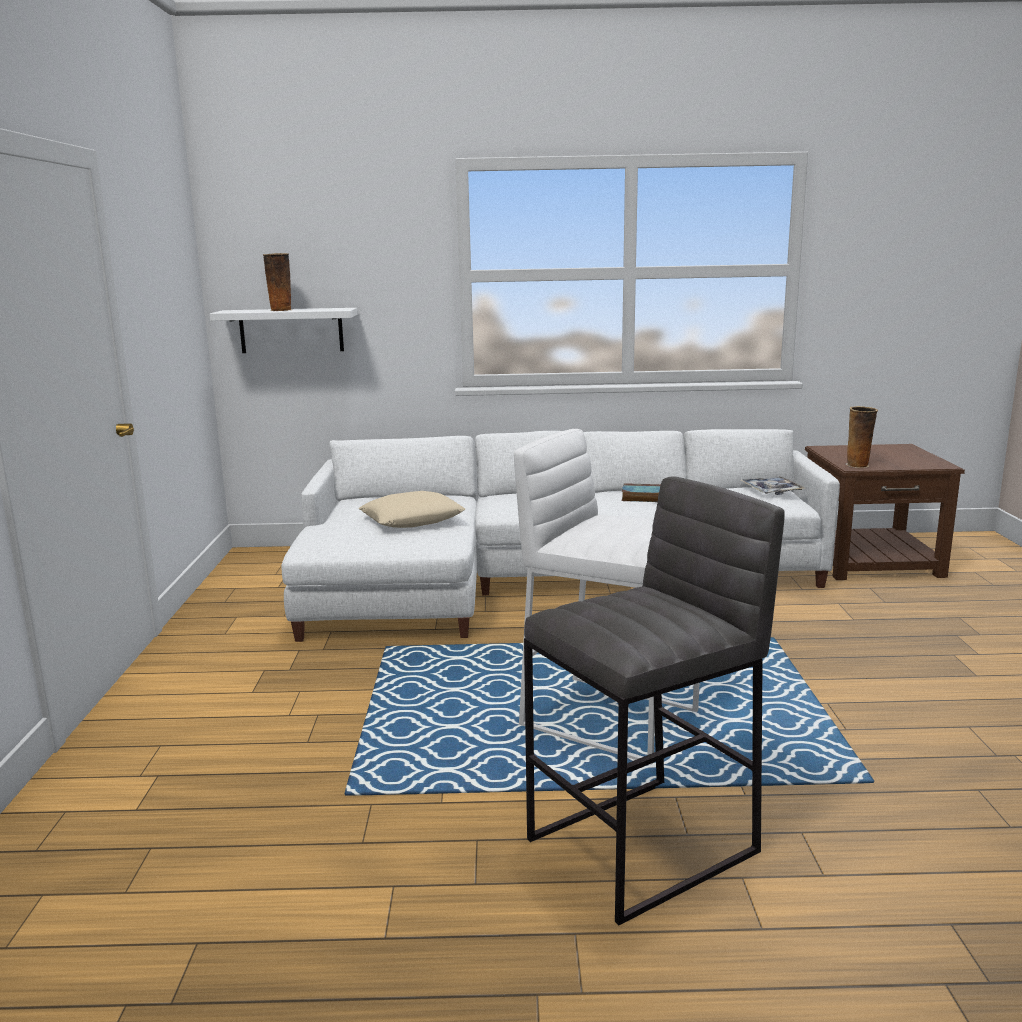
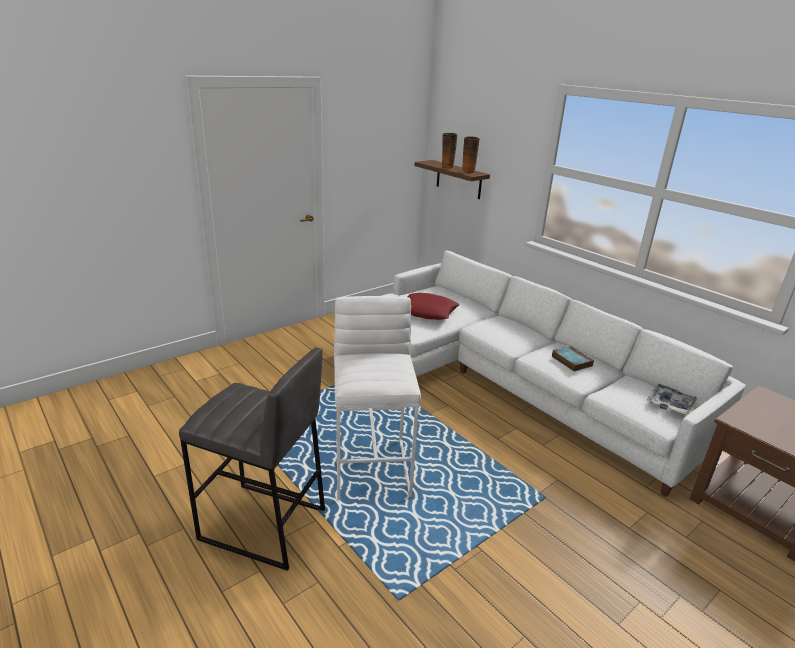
camera: 50 degrees right, 10 degrees up
white shelf [210,308,357,353] -> brown shelf [414,160,490,199]
beige pillow [359,491,465,528] -> red pillow [408,293,459,320]
vase [846,406,878,468] -> vase moved to [462,136,480,174]

